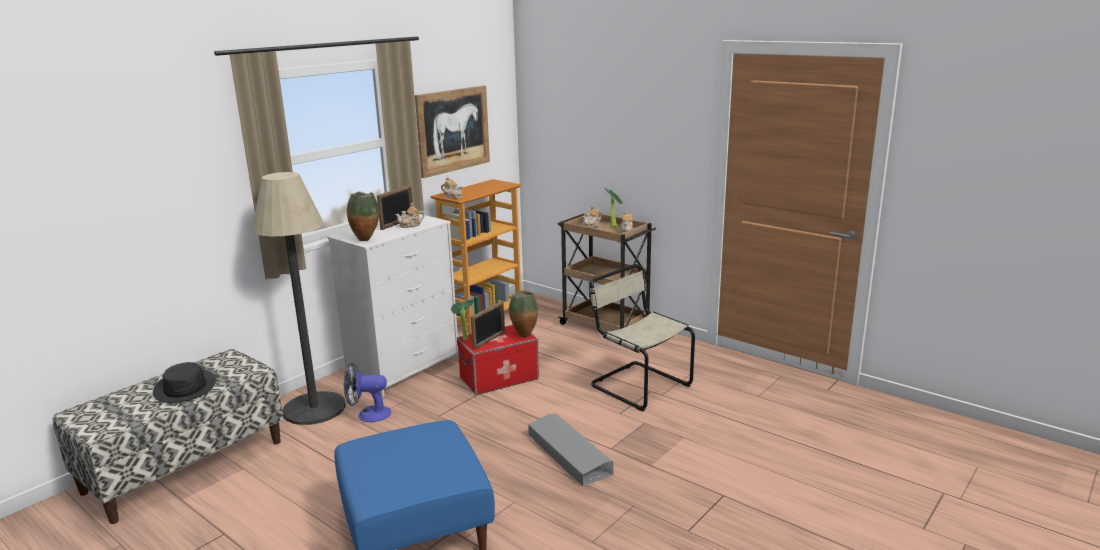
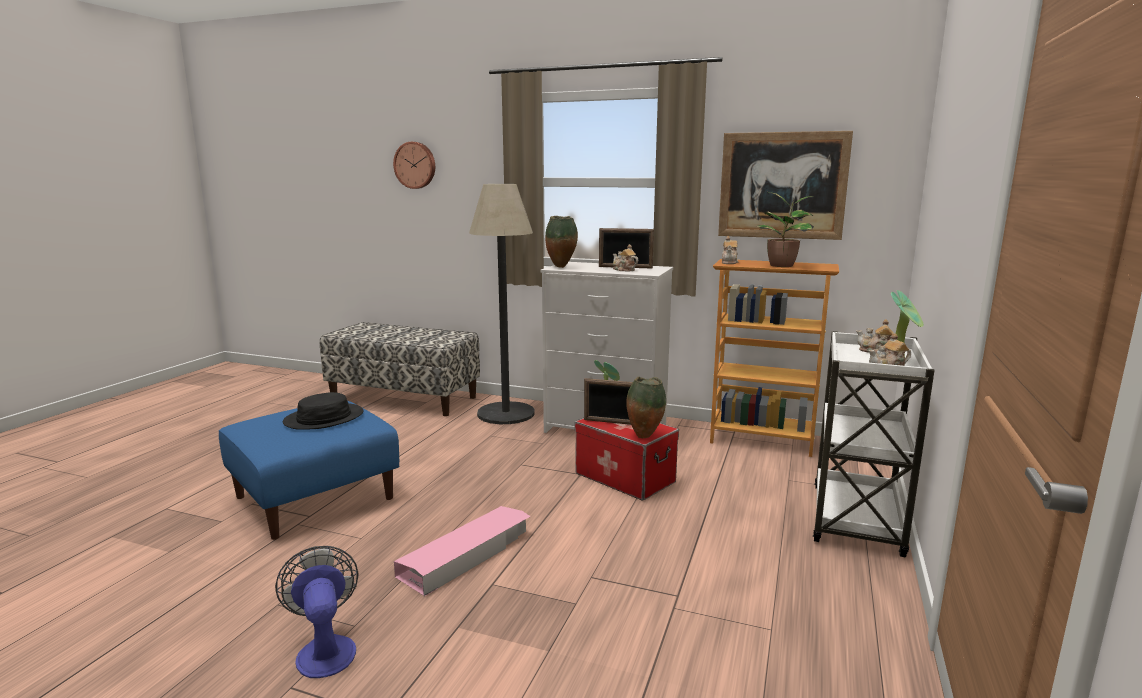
camera: 70 degrees right, 5 degrees down
black hat [153,362,216,403] -> black hat moved to [283,392,363,430]
fan [344,363,391,422] -> fan moved to [275,546,358,678]
grey storage box [528,413,613,486] -> pink storage box [394,506,531,596]
brown cart [558,213,656,331] -> white cart [813,331,935,557]
beige chair [589,264,695,411] -> none
none -> wall clock [393,142,435,189]
none -> potted plant [756,192,815,267]

